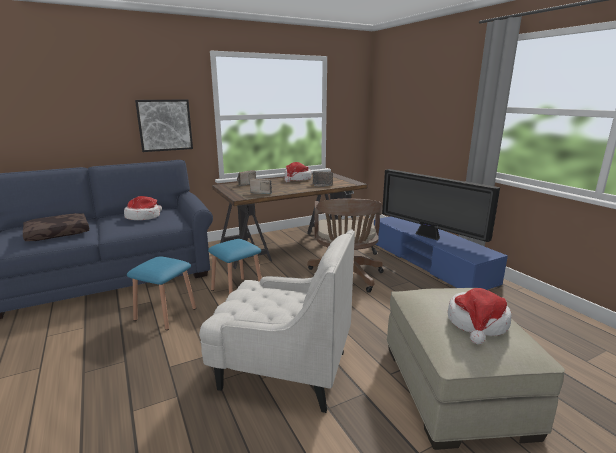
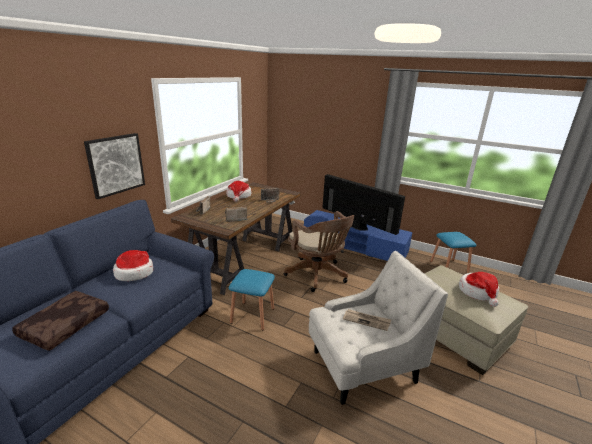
camera: 35 degrees left, 5 degrees up
blue stool [127,256,196,330] -> blue stool moved to [430,232,477,273]
television [382,169,500,242] -> television turned 150 degrees counterclockwise [322,174,405,235]
none -> newspaper [343,309,391,331]

